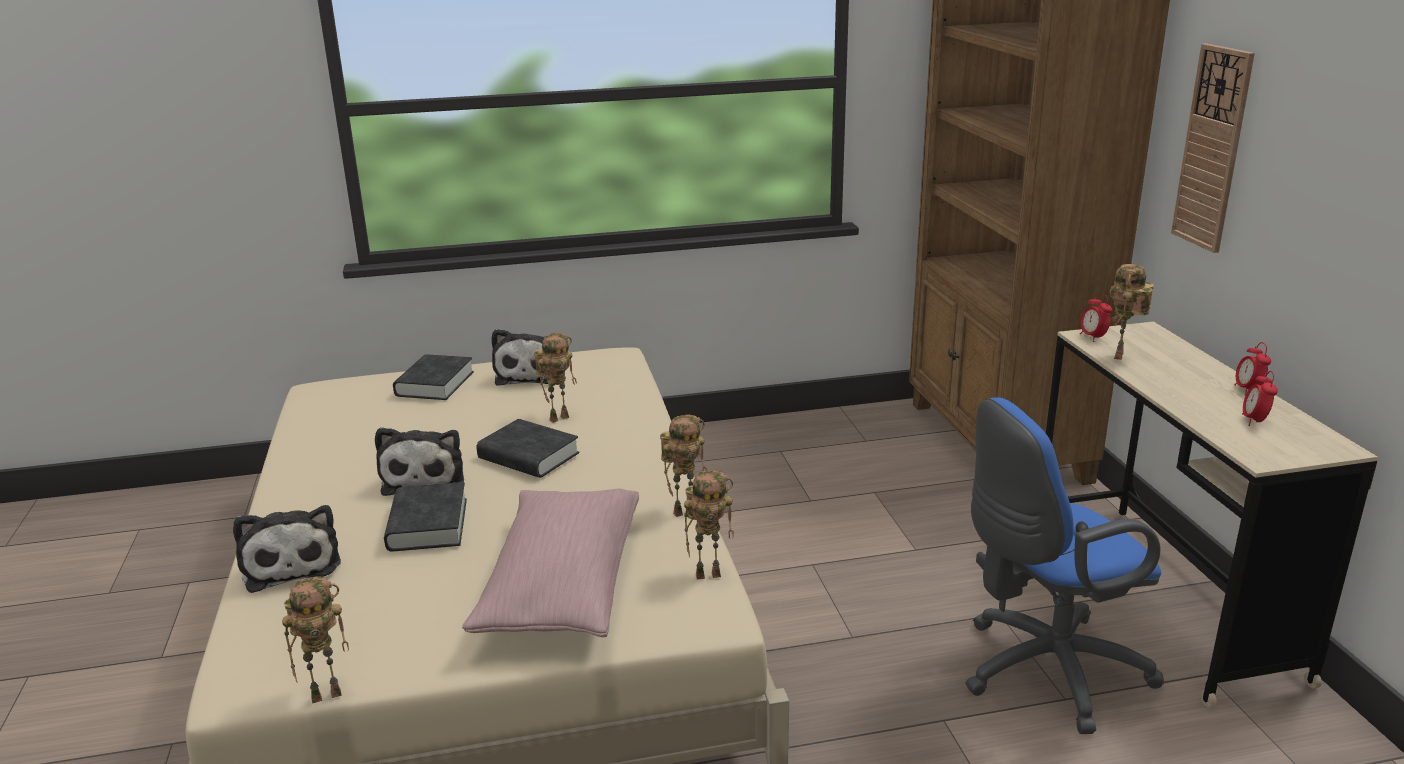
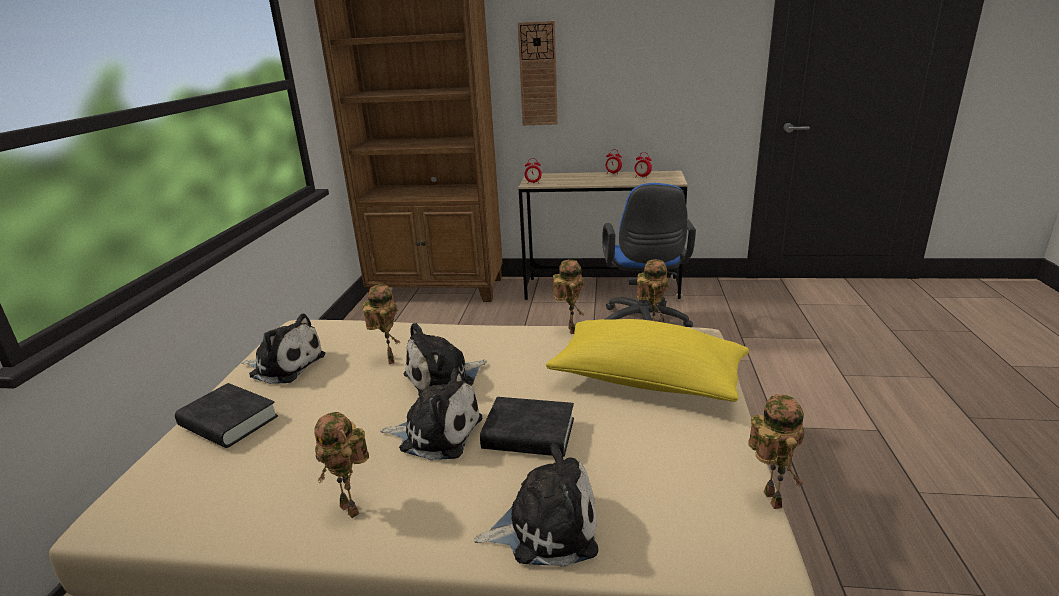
camera: 70 degrees left, 0 degrees up
pink pillow [462,489,639,637] -> yellow pillow [546,319,749,402]
black book [477,419,579,478] -> plush toy [404,323,486,396]
toy robot [1110,264,1154,360] -> toy robot moved to [314,412,369,518]

